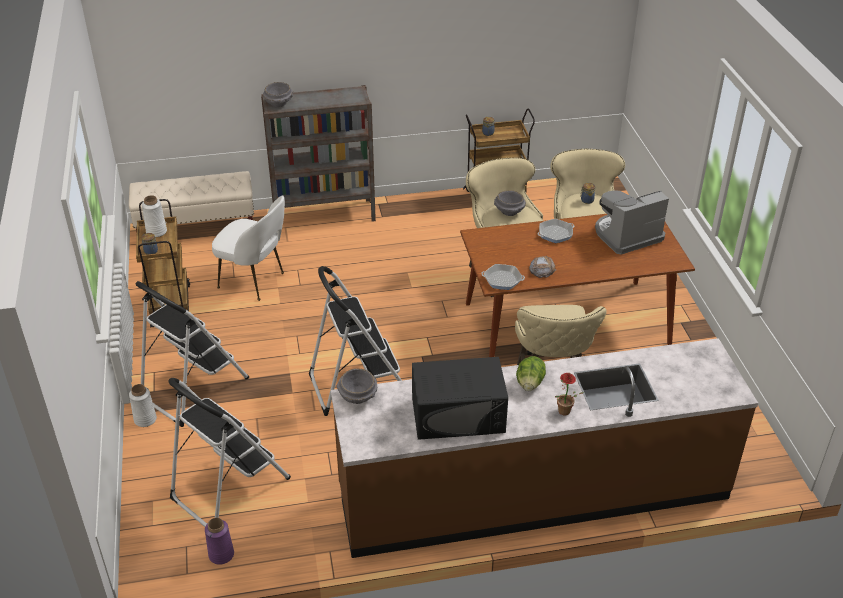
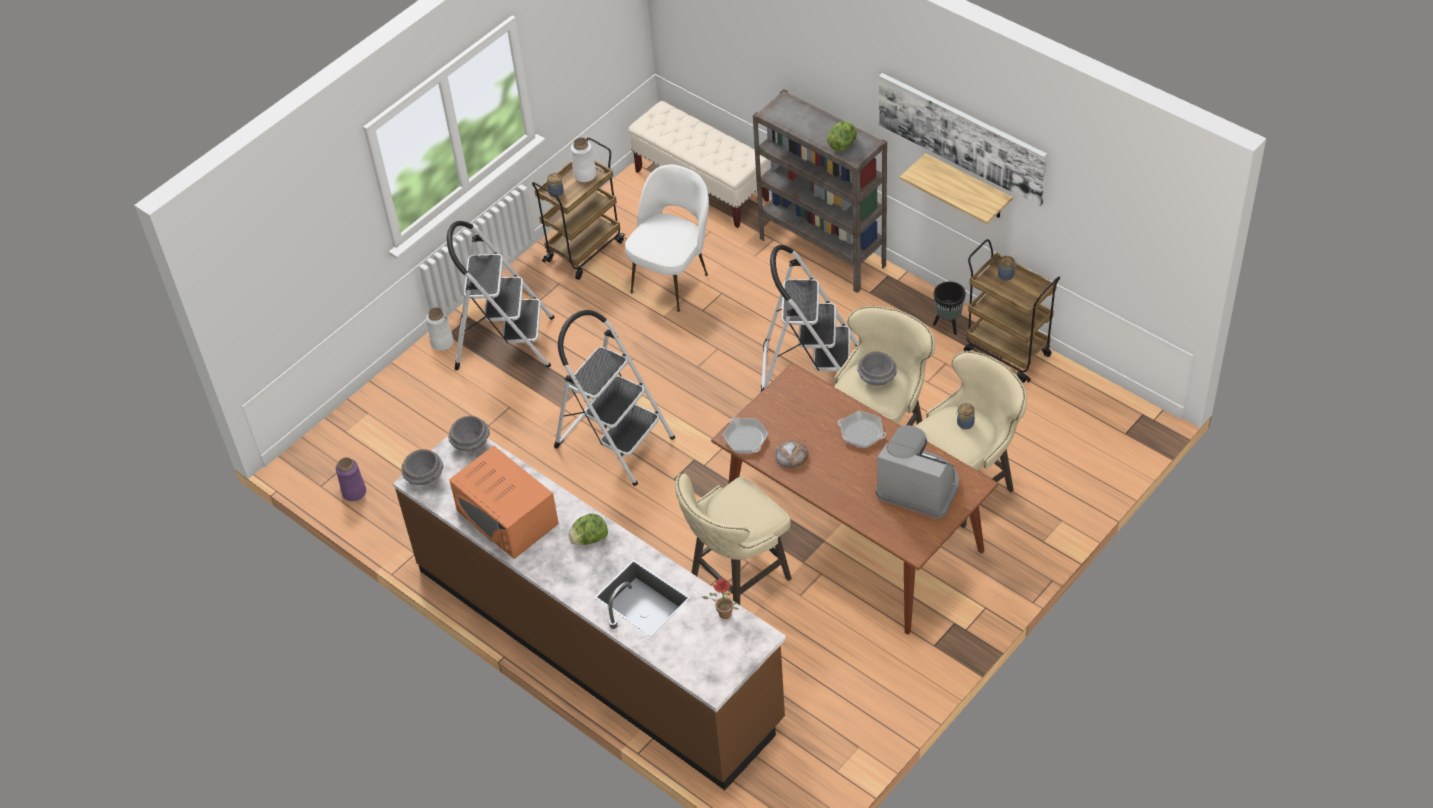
camera: 55 degrees right, 10 degrees up
step ladder [168,378,291,527] -> step ladder moved to [761,245,859,392]
white chair [212,196,285,301] -> white chair turned 135 degrees counterclockwise [625,164,709,312]
grey bowl [263,82,294,107] -> grey bowl moved to [401,449,443,485]
black microwave [412,357,508,440] -> orange microwave [449,446,559,559]
potted plant [555,373,584,416] -> potted plant moved to [702,579,739,619]
none -> lettuce [827,121,857,151]
none -> picture [879,73,1047,206]
none -> shelf [900,153,1013,224]
none -> black planter [933,282,966,335]

